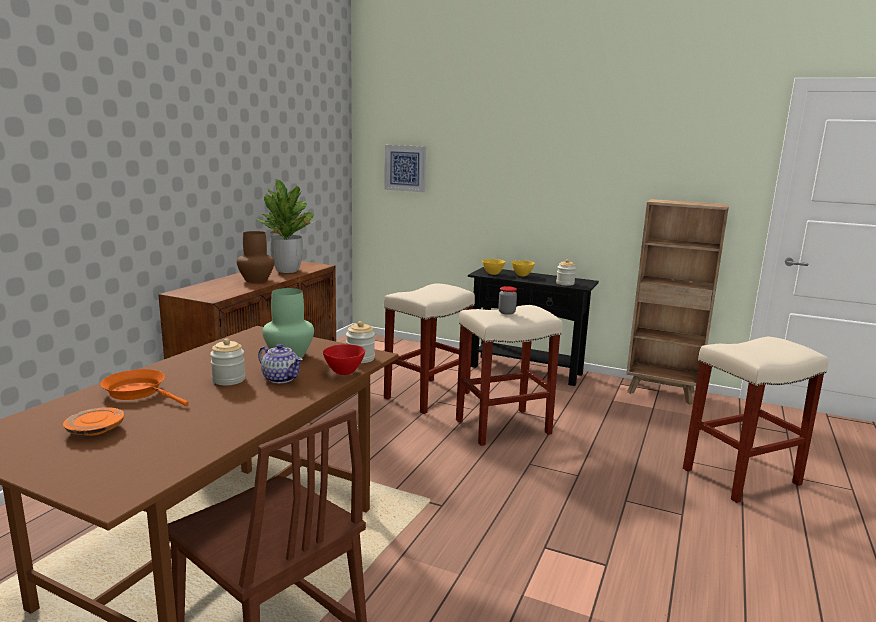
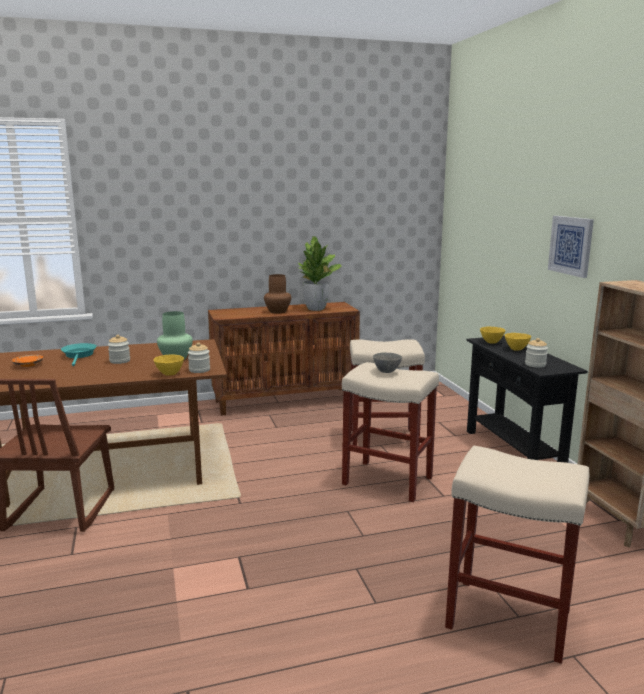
camera: 50 degrees right, 0 degrees up
orange frying pan [100,369,189,406] -> turquoise frying pan [61,343,97,366]
teapot [258,344,303,383] -> none
red bowl [323,344,365,375] -> yellow bowl [154,354,184,376]
picture [384,145,426,192] -> picture moved to [548,216,594,278]
jar [498,286,517,315] -> grey bowl [373,352,402,373]

